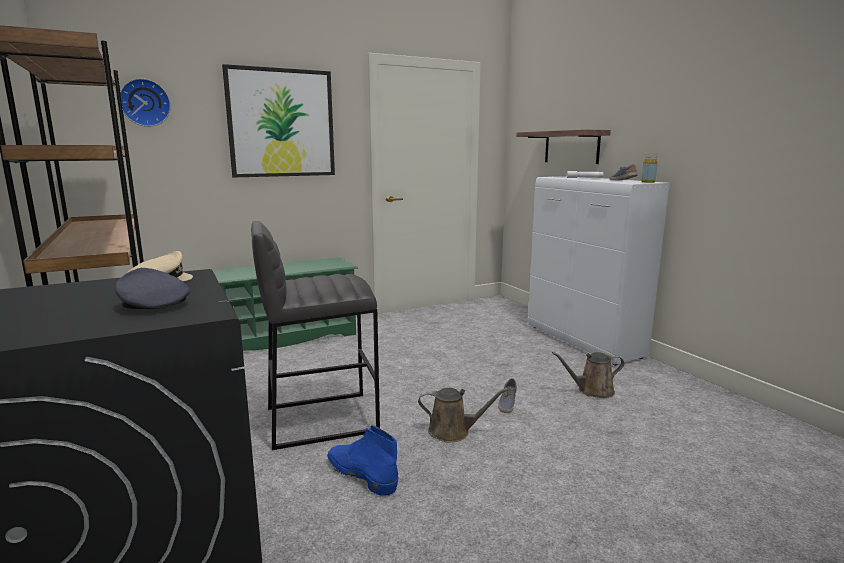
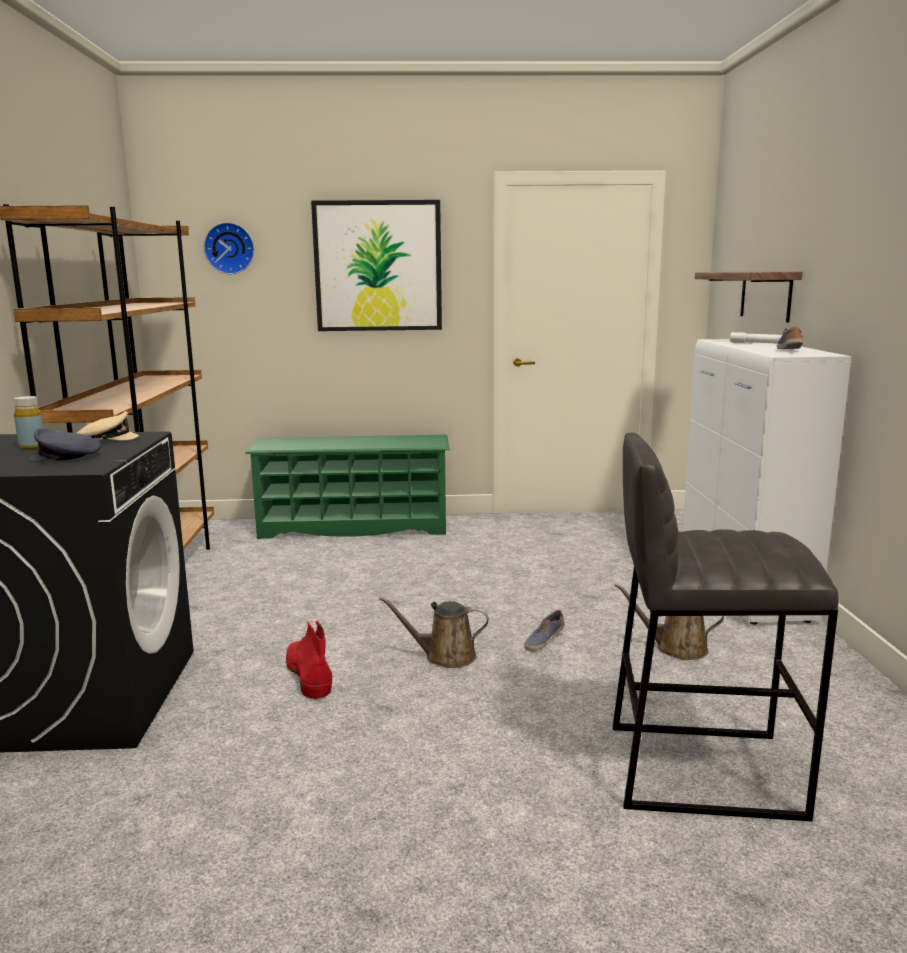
camera: 25 degrees right, 0 degrees up
grey cap [115,268,190,309] -> grey cap turned 75 degrees counterclockwise [29,428,101,462]
grey stool [251,221,380,450] -> grey stool moved to [612,433,839,821]
blue boot [327,425,398,496] -> red boot [285,621,332,700]
brown watering can [418,388,508,443] -> brown watering can turned 150 degrees clockwise [379,597,489,668]
yellow bottle [641,153,658,183] -> yellow bottle moved to [13,396,43,450]

